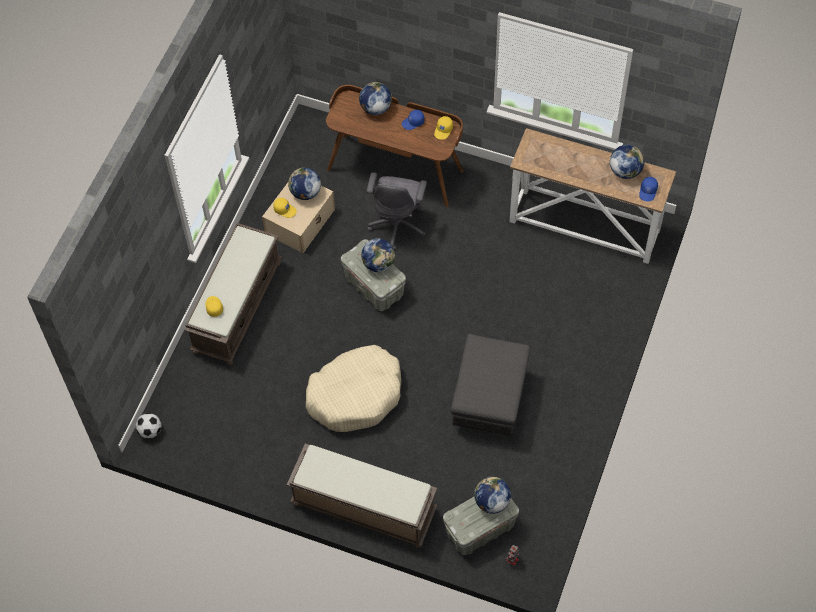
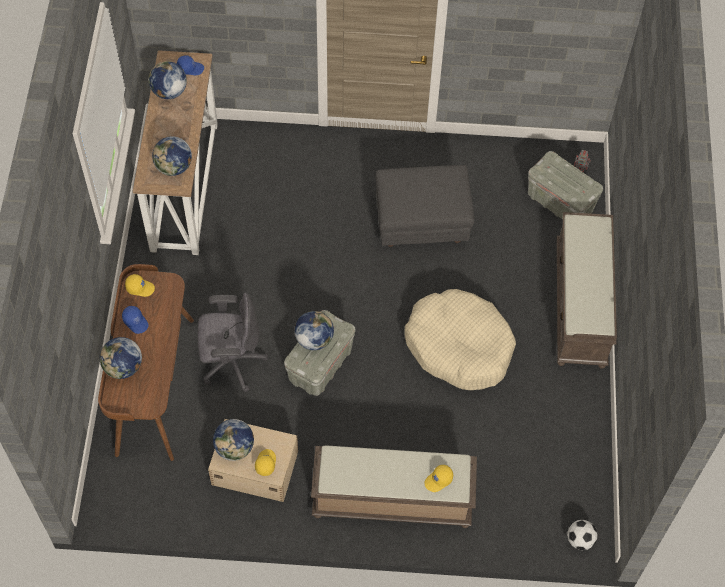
camera: 110 degrees left, 0 degrees up
globe [474,477,511,514] -> globe moved to [152,136,192,176]

